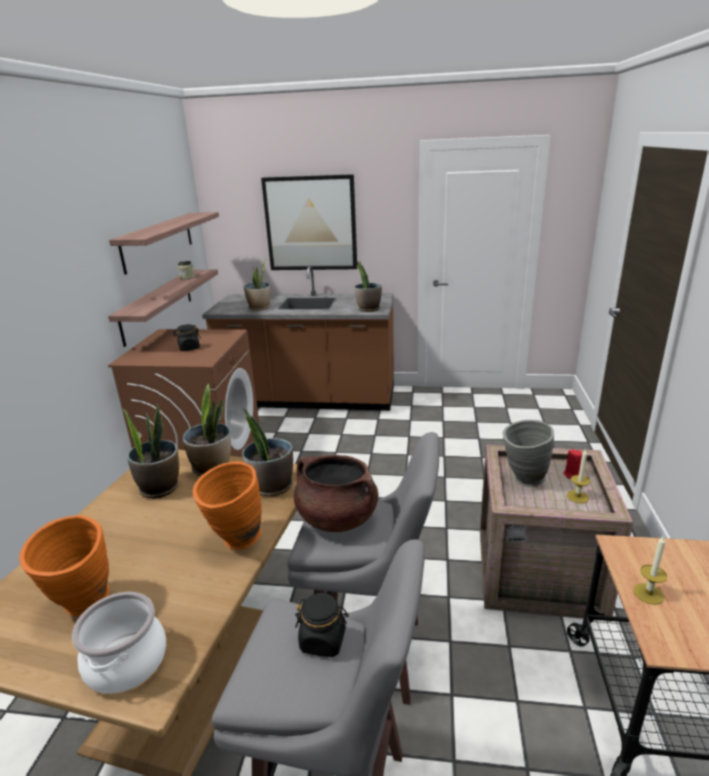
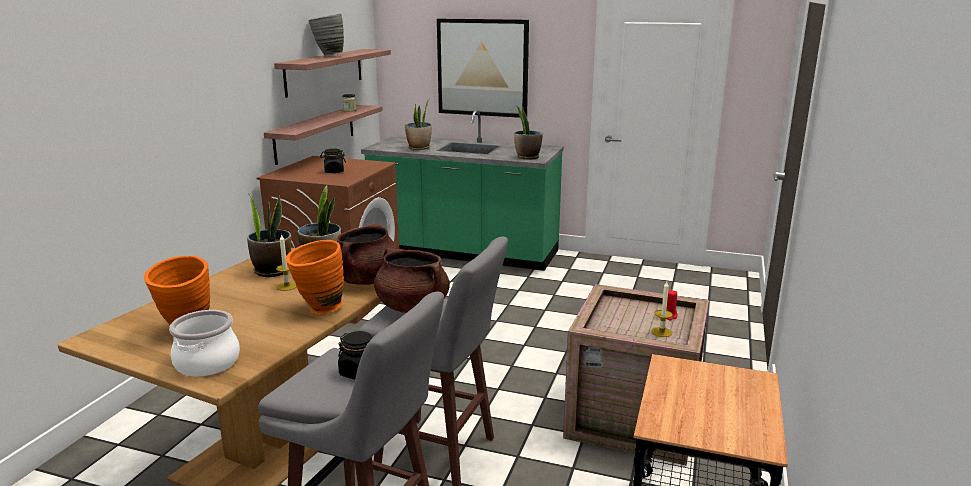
camera: 10 degrees right, 5 degrees down
brown counter [202,265,394,411] -> green counter [361,110,564,271]
potted plant [242,407,293,497] -> brown cooking pot [337,223,398,285]
grey vase [503,420,554,487] -> grey vase moved to [308,13,344,57]
candle [633,535,667,605] -> candle moved to [276,234,297,291]

